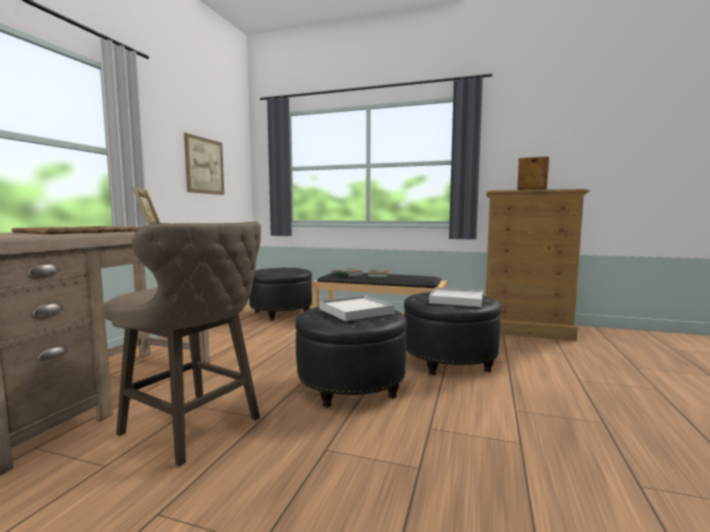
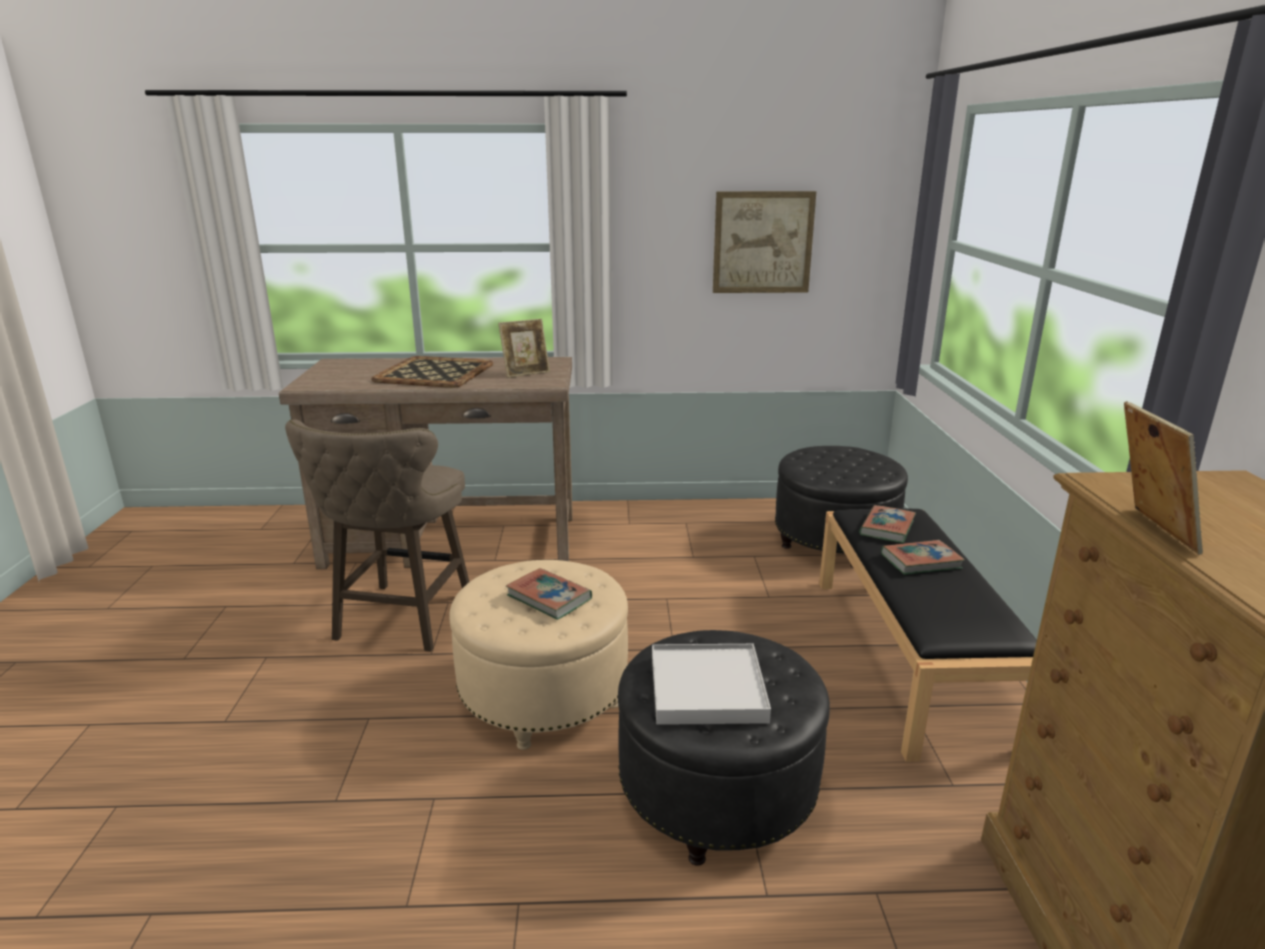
camera: 70 degrees right, 15 degrees up
black ottoman [295,307,407,408] -> beige ottoman [449,560,628,750]
white tray [319,295,394,321] -> book [506,568,592,620]

